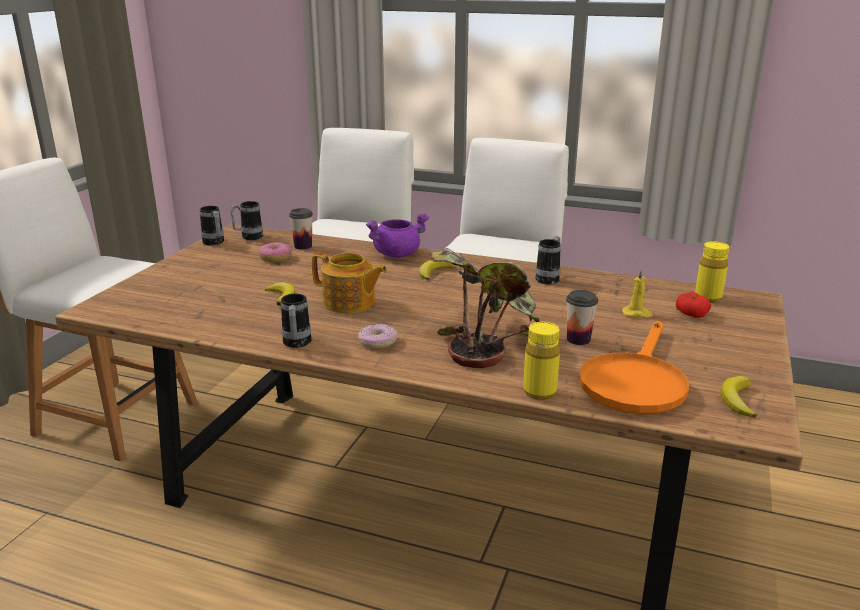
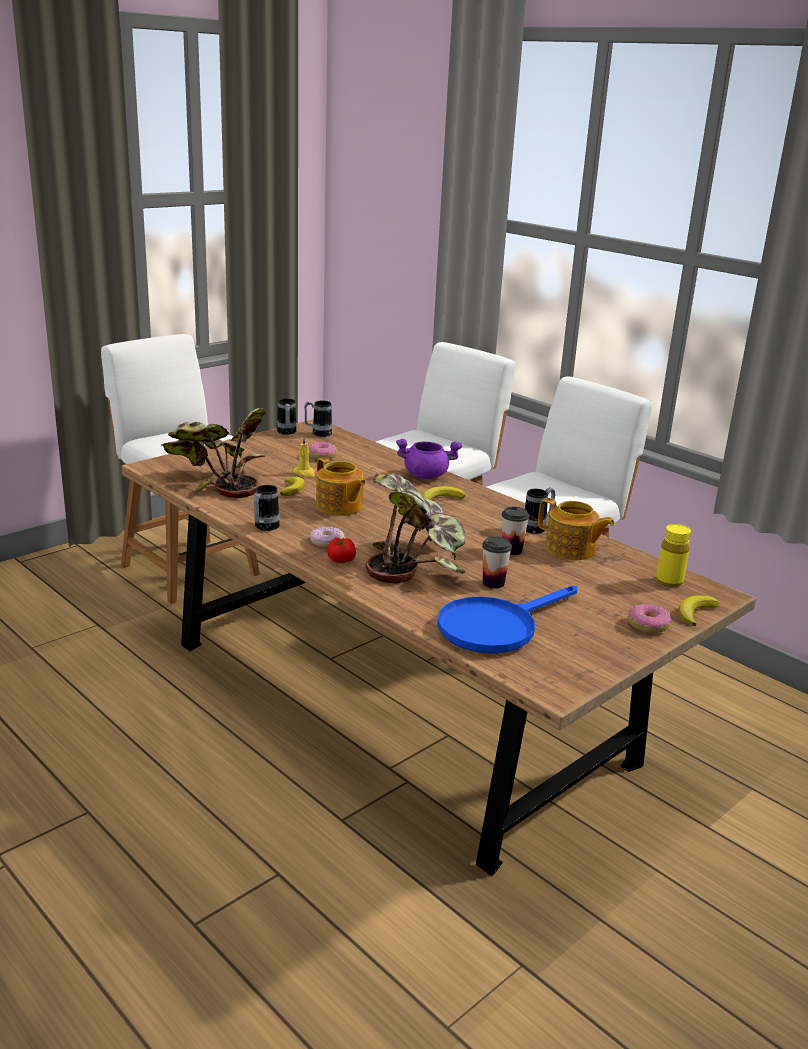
camera: 25 degrees right, 0 degrees up
cup [289,208,313,250] -> cup moved to [502,507,529,555]
yellow bottle [523,322,560,400] -> none
orange frying pan [579,321,689,414] -> blue frying pan [437,586,577,654]
yellow candle [622,269,653,318] -> yellow candle moved to [293,436,315,477]
tomato [676,292,711,318] -> tomato moved to [327,537,356,563]
banana [720,376,757,418] -> banana moved to [679,595,719,626]
none -> potted plant [161,408,266,498]
none -> teapot [538,498,615,560]
none -> donut [628,604,671,633]

